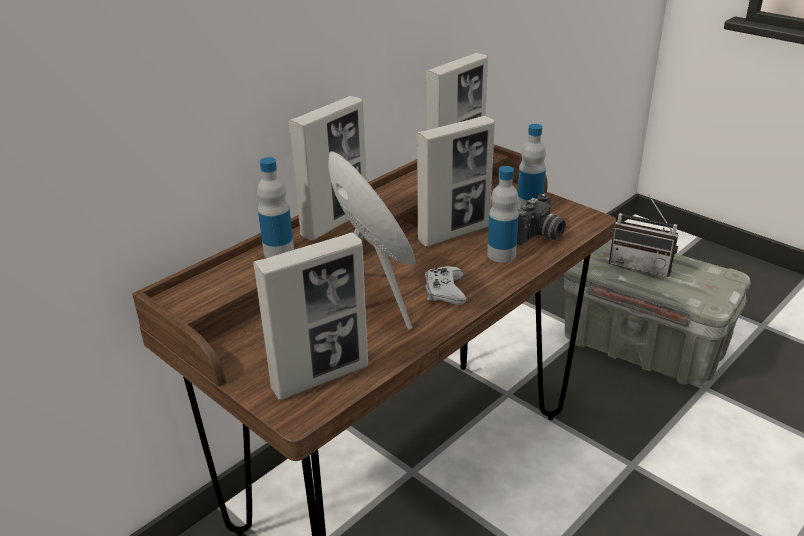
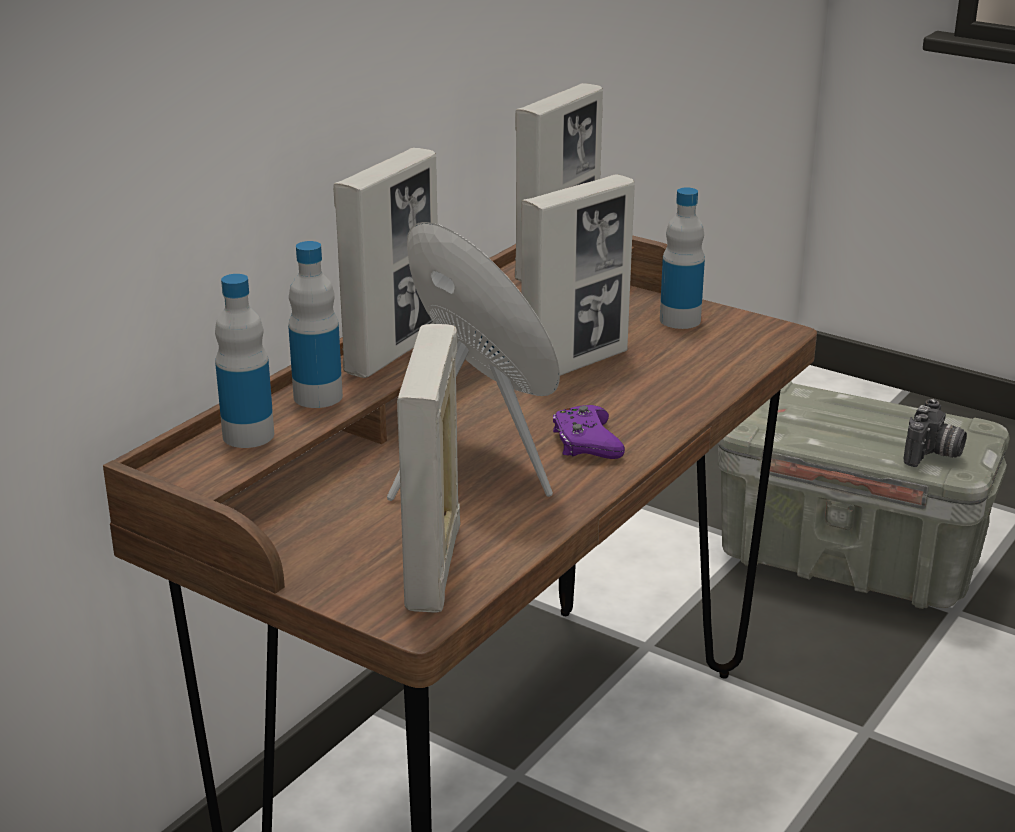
camera: 10 degrees left, 5 degrees down
picture frame [253,232,368,400] -> picture frame turned 135 degrees clockwise [397,324,461,613]
white game controller [425,266,466,305] -> purple game controller [553,405,625,459]
bottle [487,166,519,263] -> bottle moved to [215,274,274,448]
camera [517,193,566,245] -> camera moved to [904,399,967,467]
radio [609,194,678,277] -> none

